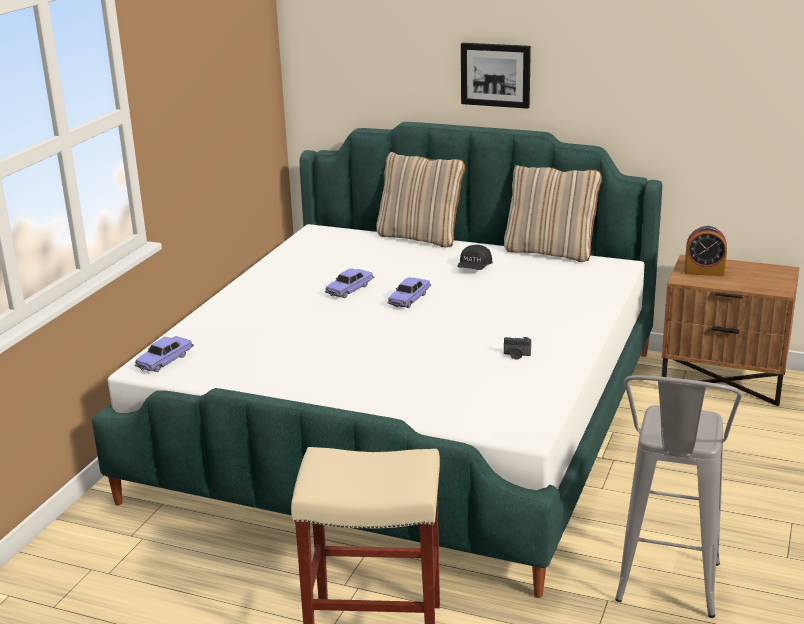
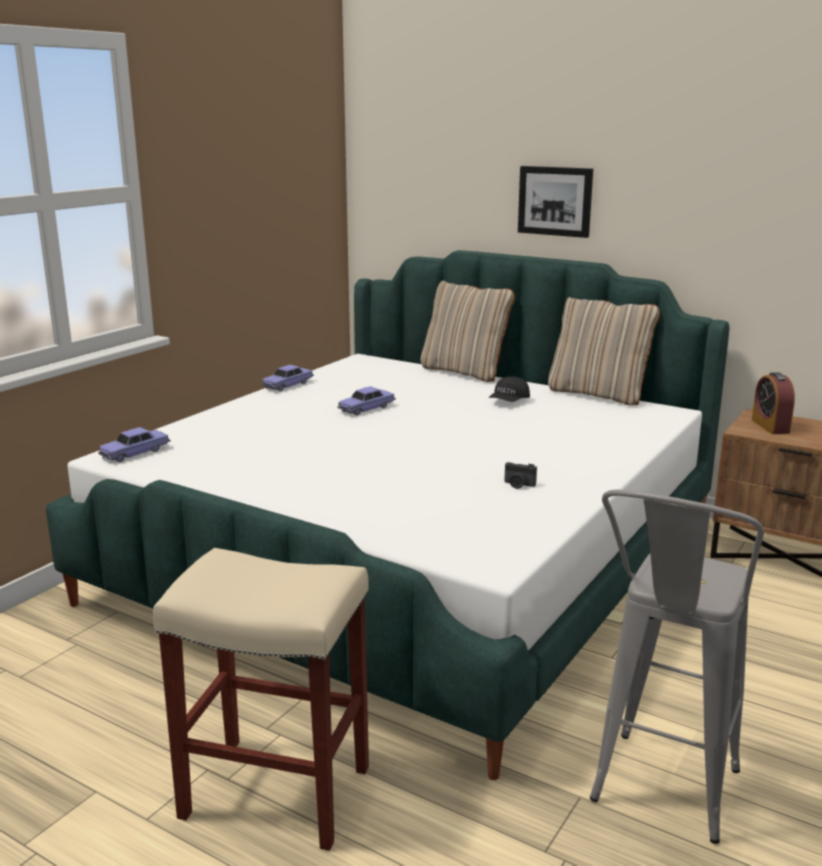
camera: 10 degrees right, 5 degrees down
toy car [387,277,431,308] -> toy car moved to [261,365,314,391]
alarm clock [685,226,727,276] -> alarm clock turned 60 degrees clockwise [752,372,795,434]

